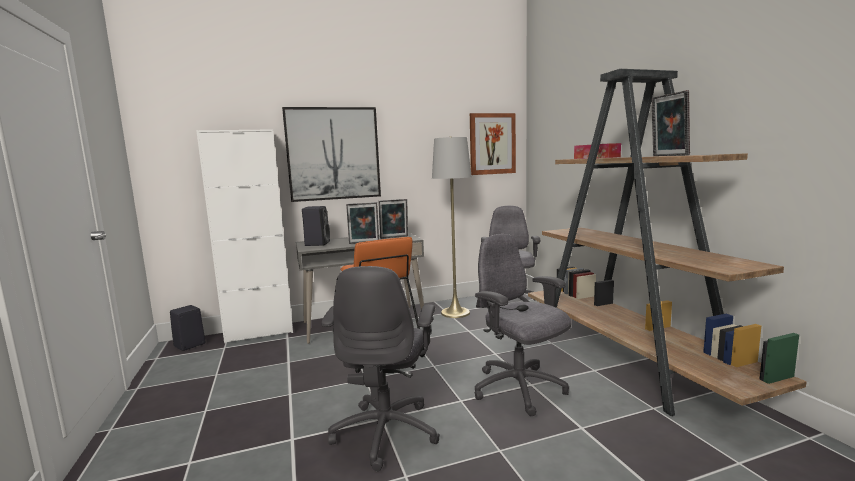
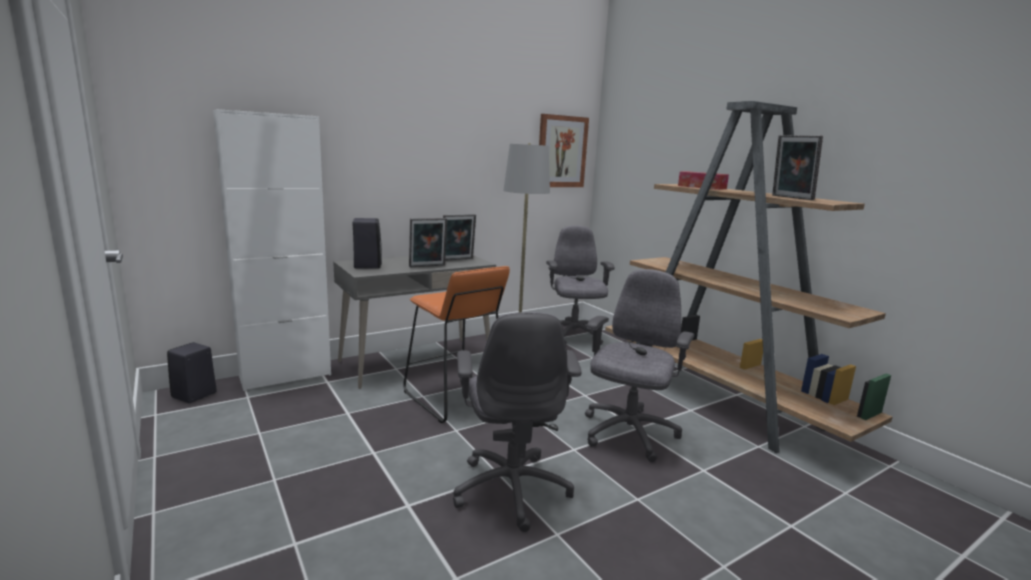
camera: 15 degrees left, 5 degrees up
picture [282,107,381,202] -> none
grey office chair [475,234,571,416] -> grey office chair turned 75 degrees clockwise [585,269,694,462]

